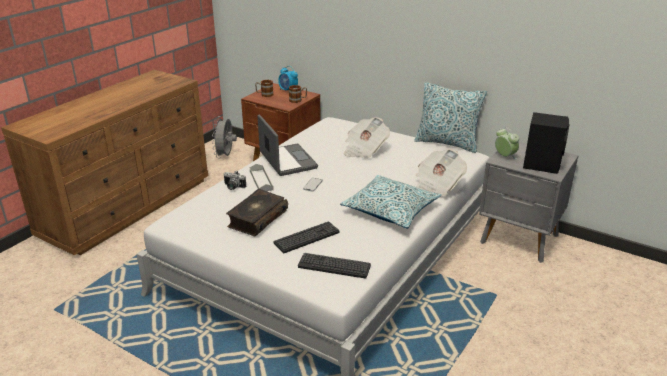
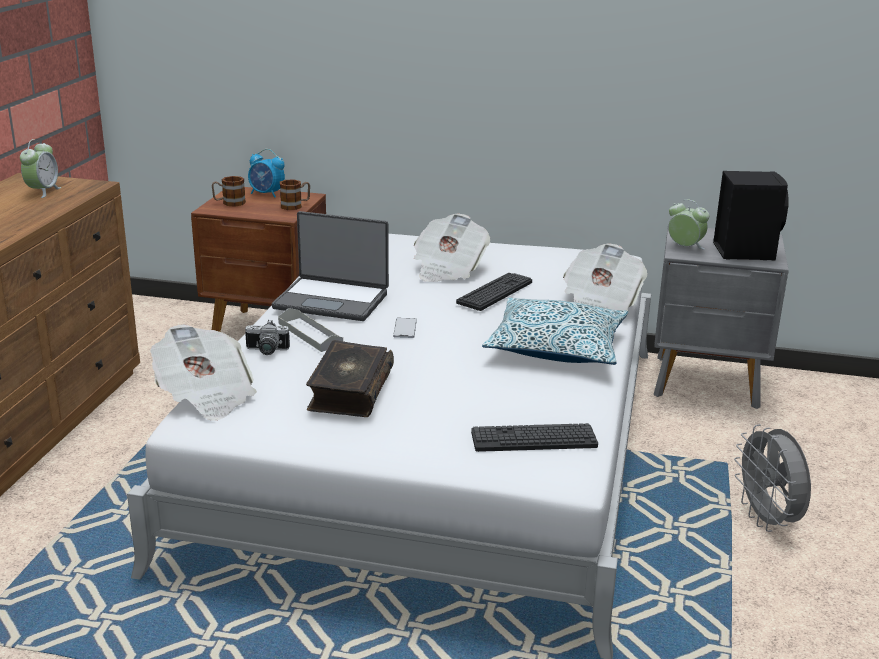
camera: 20 degrees left, 5 degrees down
grey fan [212,116,237,157] -> grey fan moved to [734,424,811,532]
laptop [257,115,318,176] -> laptop turned 150 degrees clockwise [272,211,389,321]
keyboard [273,222,339,253] -> keyboard moved to [456,273,532,311]
pillow [414,82,487,153] -> none
none -> alarm clock [20,139,61,198]
none -> newspaper [150,324,257,421]

